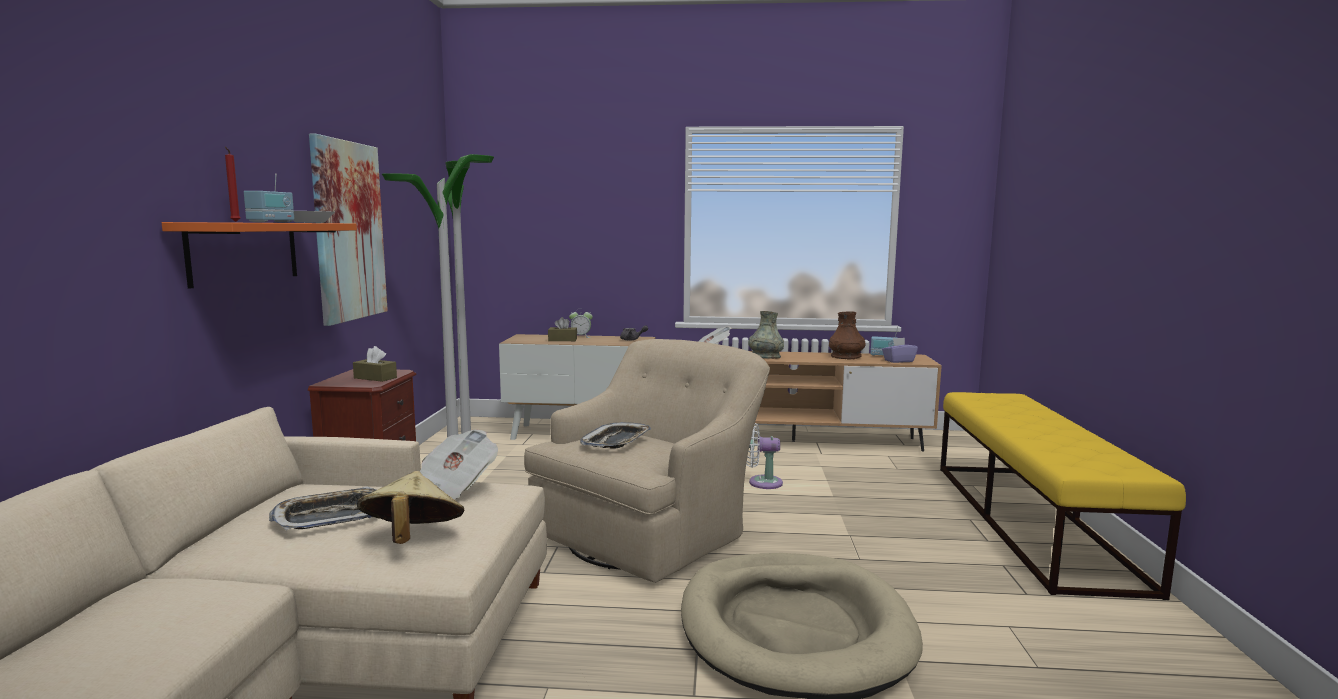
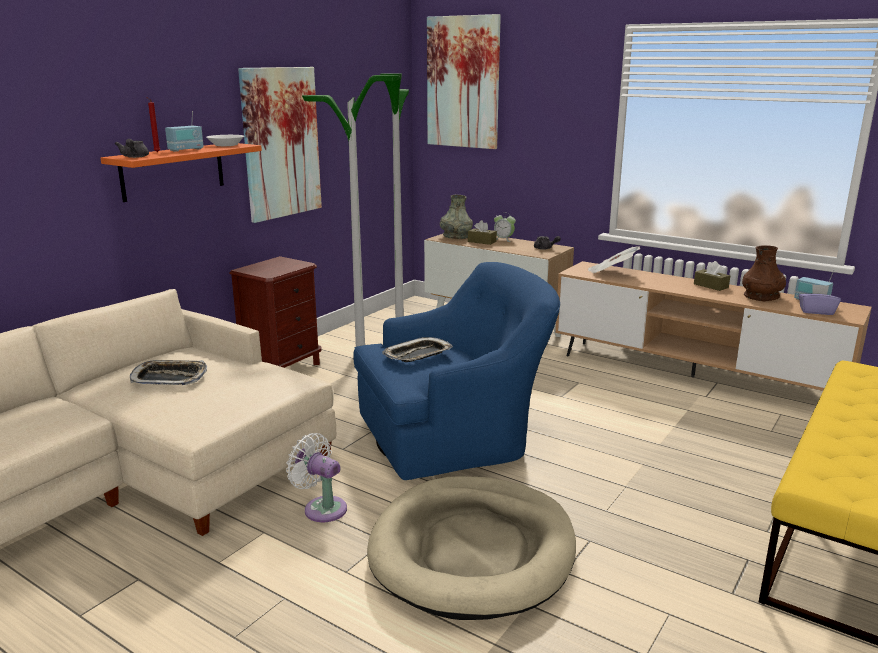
camera: 30 degrees right, 10 degrees up
brown tissue box [353,346,397,382] -> brown tissue box moved to [694,261,730,291]
beige hat [357,471,464,544] -> none
newspaper [420,429,498,499] -> none
beige armchair [524,339,770,583] -> blue armchair [353,262,560,480]
white fan [746,424,783,489] -> white fan moved to [286,433,347,522]
grey vase [748,311,784,359] -> grey vase moved to [440,195,473,239]
none -> grey teapot [115,139,149,158]
none -> picture [427,14,501,149]

